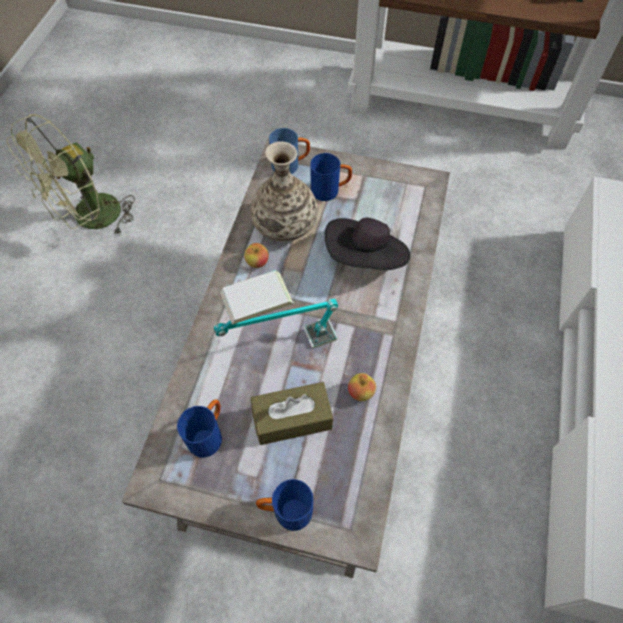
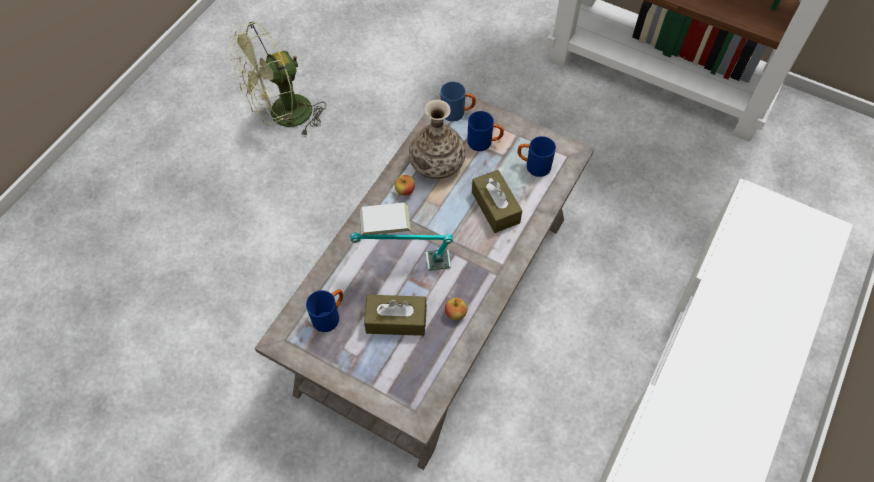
camera: 15 degrees right, 0 degrees up
blue mug [256,479,313,531] -> blue mug moved to [518,136,556,177]
black hat [324,218,410,270] -> brown tissue box [472,170,522,233]

